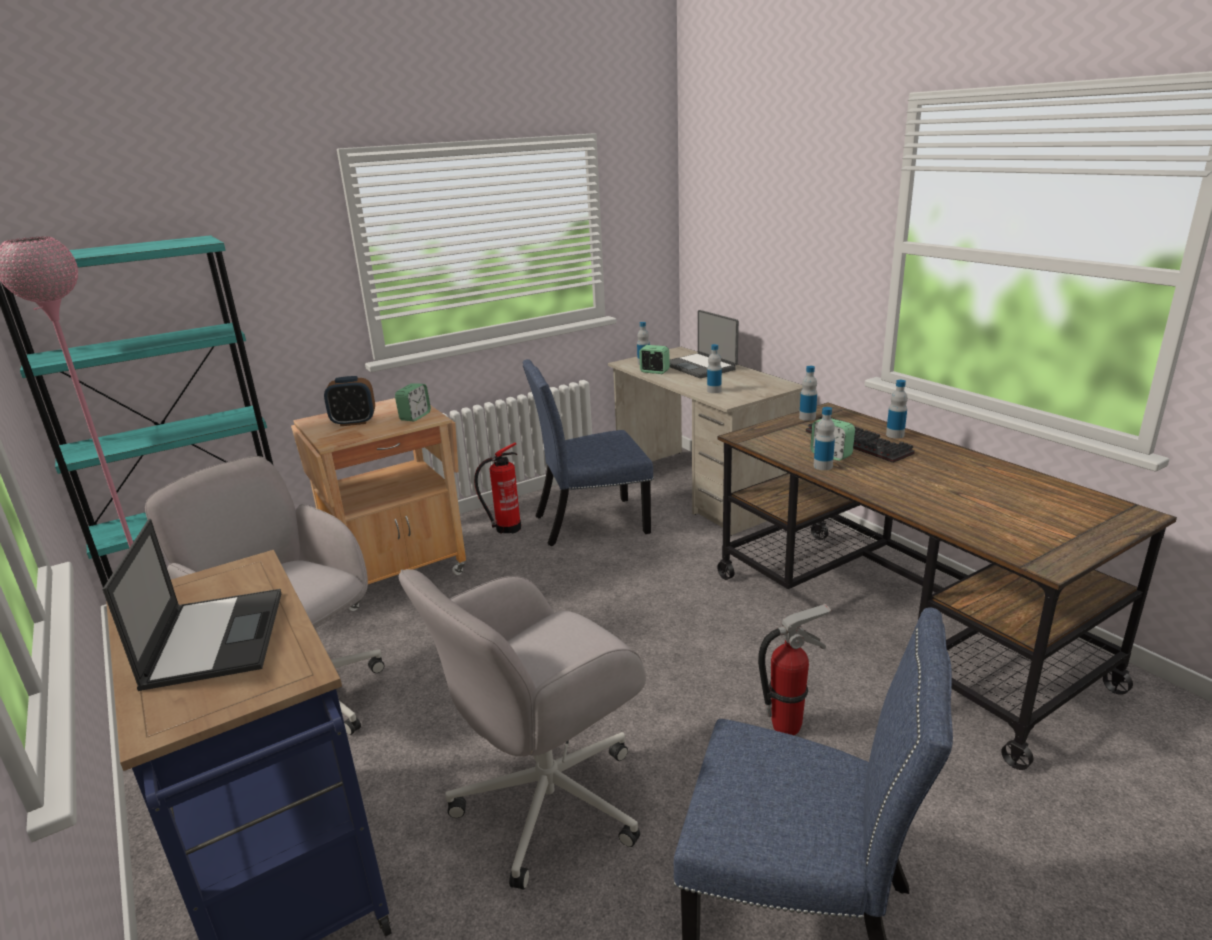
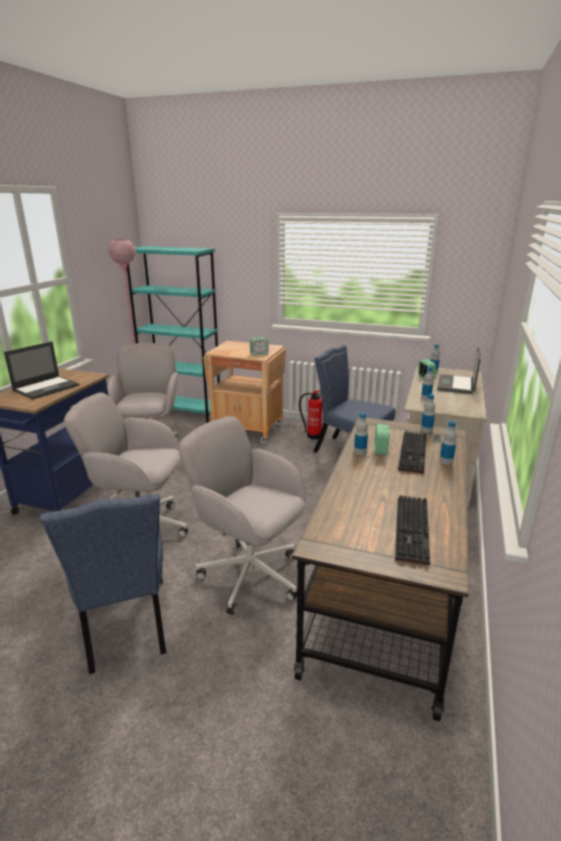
camera: 50 degrees right, 0 degrees up
alarm clock [324,376,375,427] -> none
fire extinguisher [758,604,831,735] -> grey office chair [179,416,306,615]
none -> keyboard [395,495,430,565]

